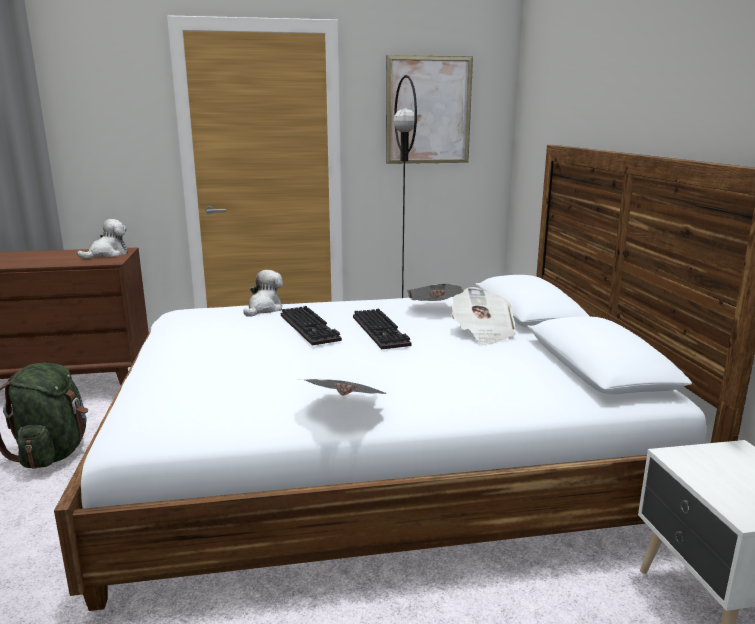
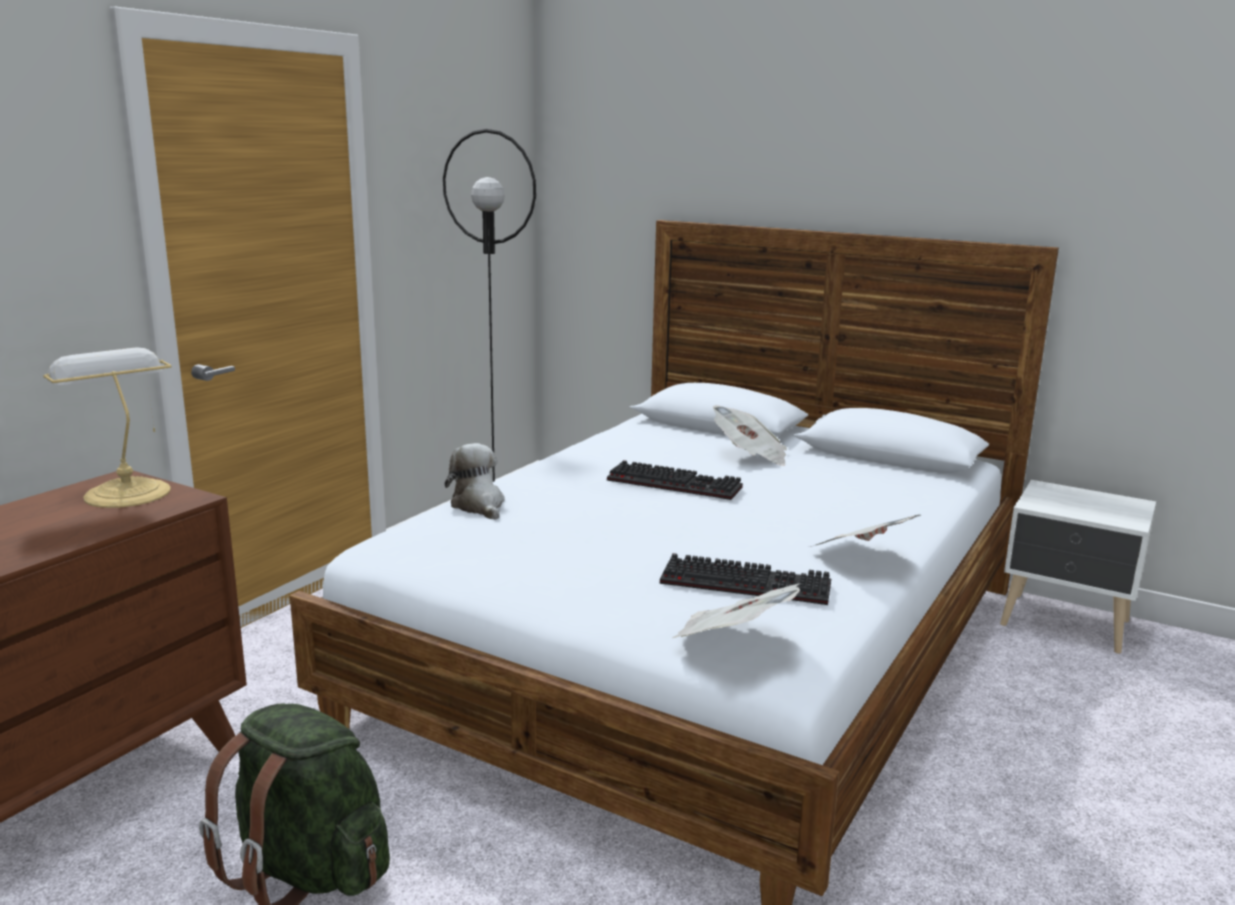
camera: 50 degrees left, 0 degrees up
plush toy [77,219,128,259] -> table lamp [43,347,171,508]
keyboard [281,306,342,346] -> keyboard moved to [660,553,831,605]
picture [386,55,473,164] -> none
newspaper [407,284,464,301] -> newspaper moved to [672,583,800,638]

